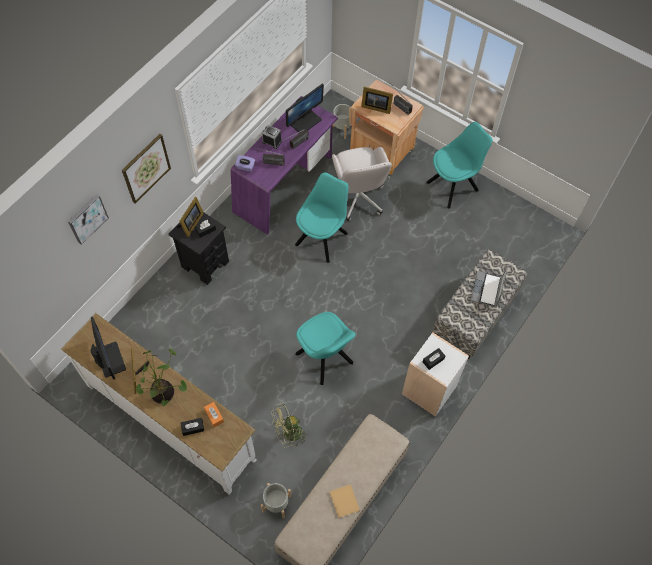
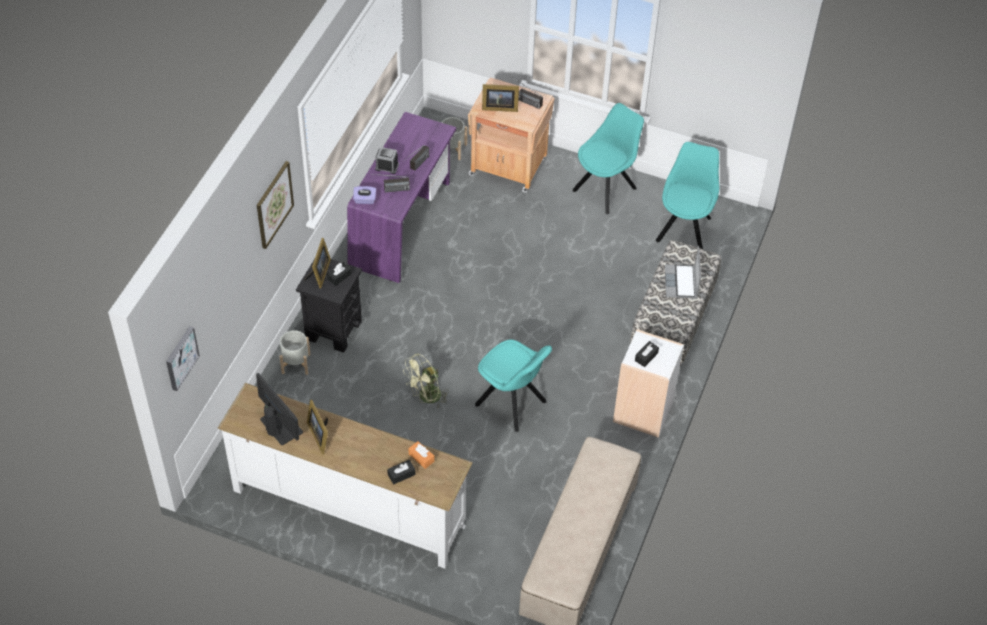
camera: 15 degrees left, 10 degrees down
picture [68,194,109,245] -> picture moved to [166,326,200,391]
potted plant [136,348,187,406] -> none
grey planter [261,483,291,519] -> grey planter moved to [279,330,310,375]
green fan [272,403,309,448] -> green fan moved to [403,353,449,408]
monitor [286,84,324,133] -> none
turquoise chair [295,172,349,263] -> turquoise chair moved to [656,142,719,249]
beige book [329,484,360,518] -> none
white office chair [332,146,392,221] -> none

